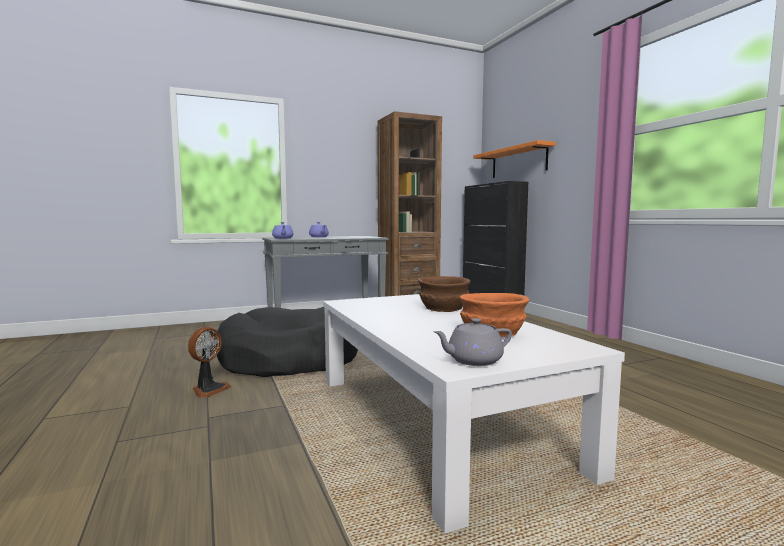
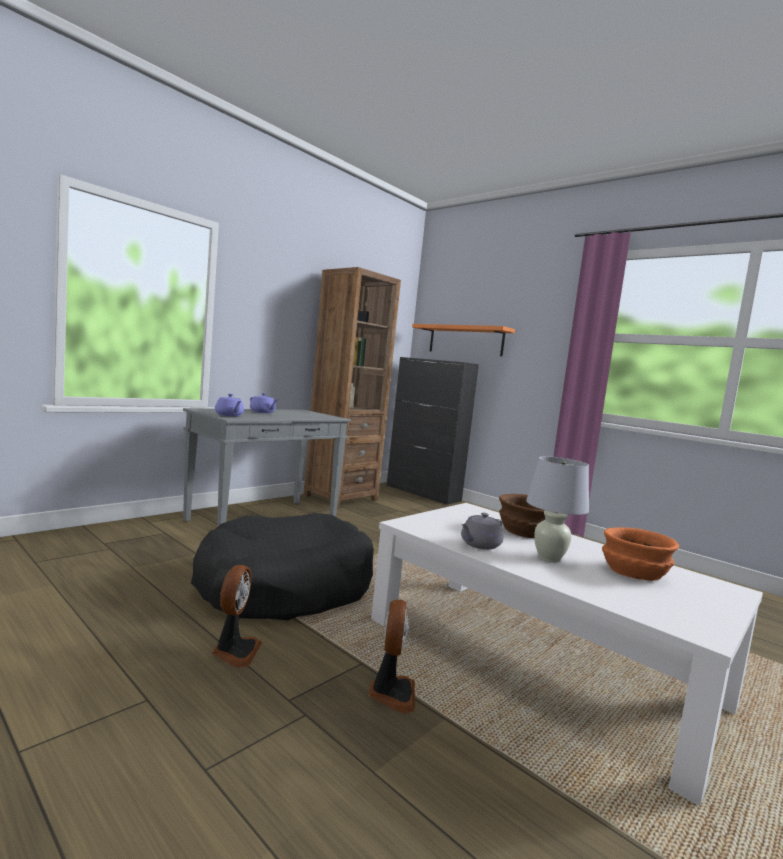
camera: 25 degrees left, 0 degrees up
grey teapot [433,318,512,366] -> grey teapot moved to [461,513,503,550]
none -> fan [369,600,415,713]
none -> white table lamp [526,456,589,562]

